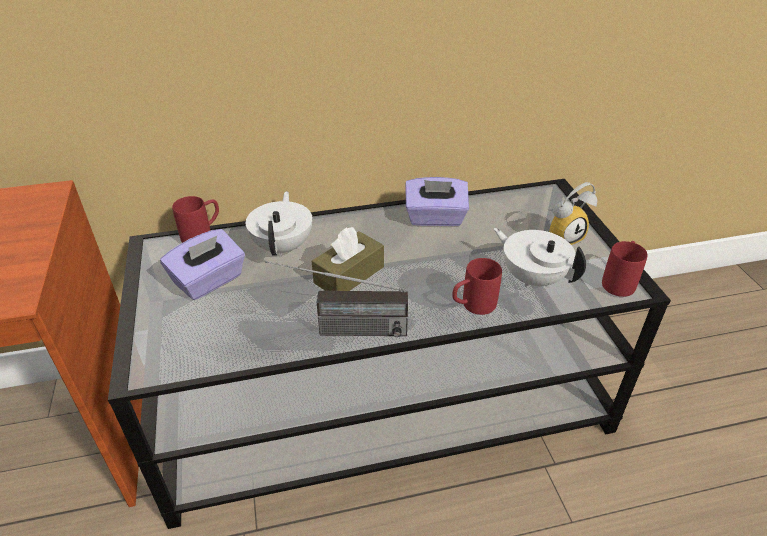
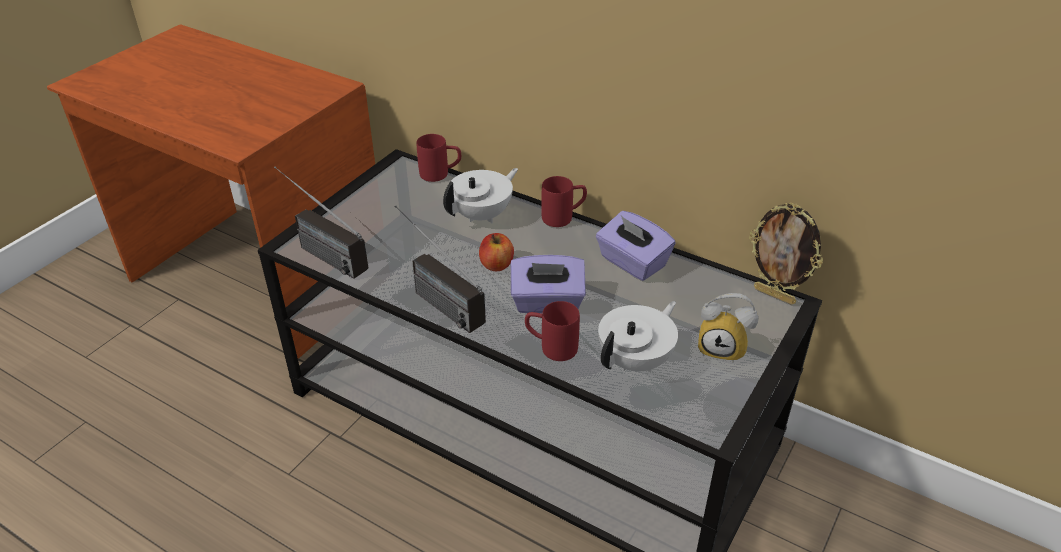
camera: 45 degrees right, 0 degrees up
purple tissue box [160,229,245,300] -> purple tissue box moved to [511,255,586,313]
brown tissue box [312,227,384,291] -> apple [479,233,514,271]
white teapot [494,228,586,287] -> white teapot turned 45 degrees clockwise [598,301,678,372]
red mug [602,241,648,297] -> red mug moved to [541,176,587,227]
none -> radio [274,166,368,279]
none -> picture frame [749,203,823,305]

